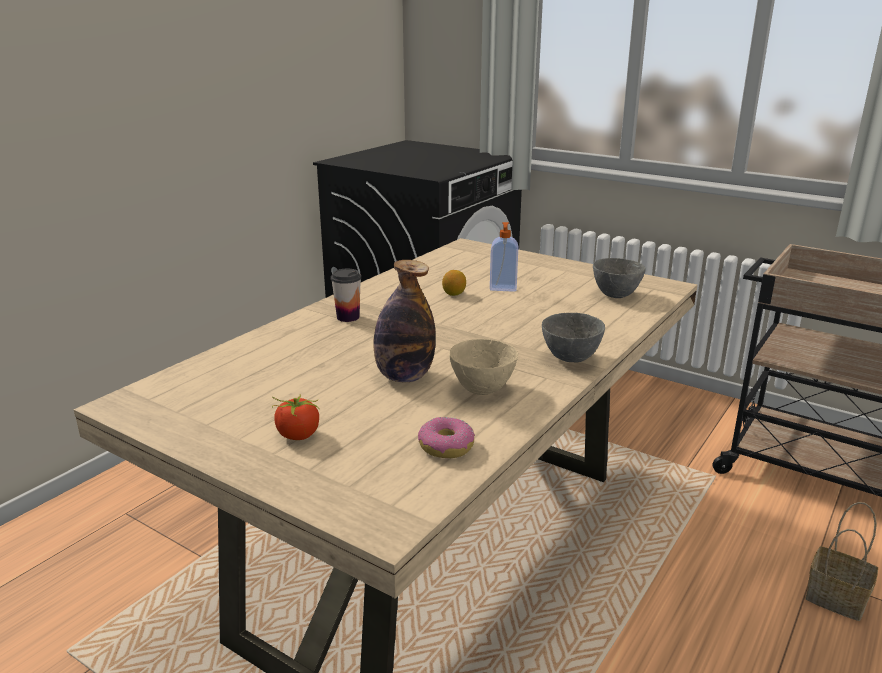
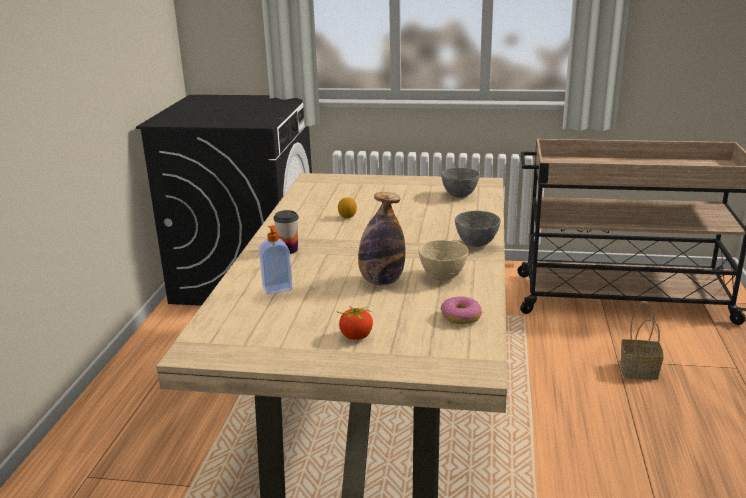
camera: 25 degrees left, 0 degrees up
soap dispenser [490,222,518,292] -> soap dispenser moved to [259,225,293,295]

